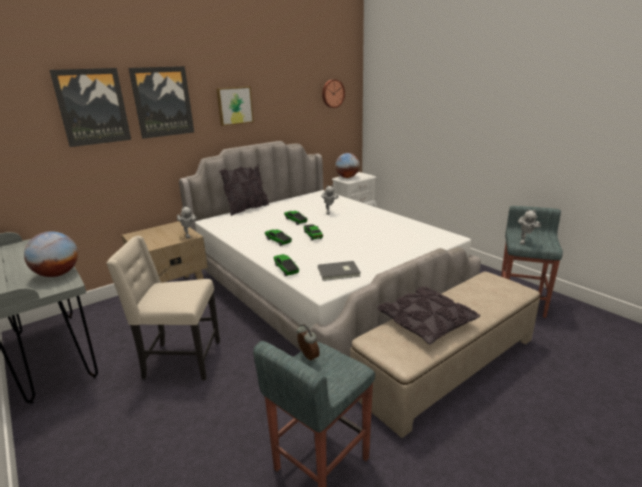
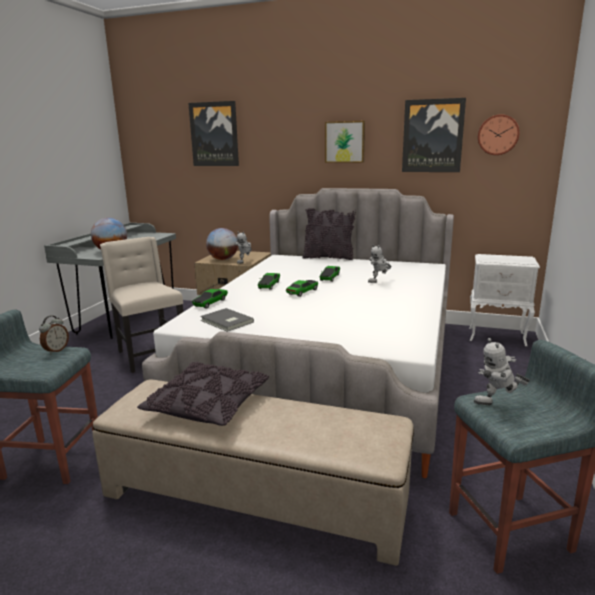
camera: 55 degrees right, 5 degrees down
picture [129,66,194,139] -> picture moved to [402,98,466,172]
globe [335,153,360,178] -> globe moved to [206,228,238,260]

